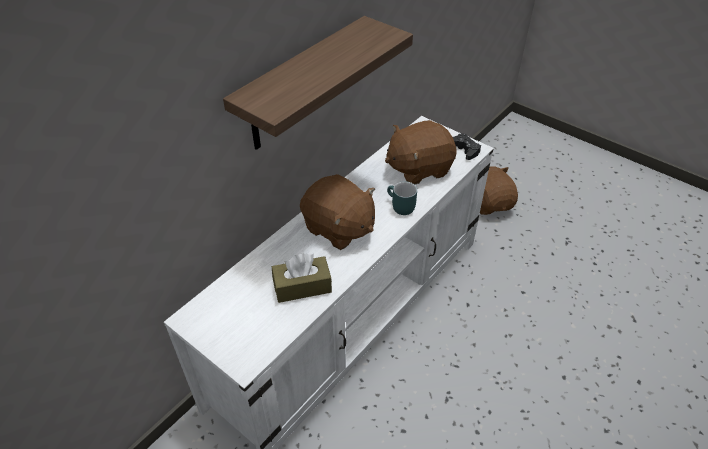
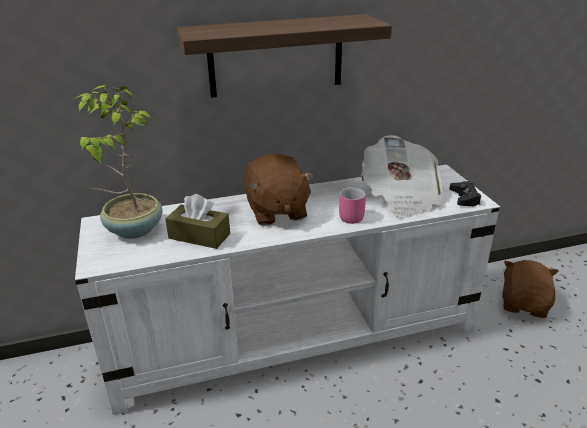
camera: 35 degrees right, 15 degrees down
brown plush toy [385,120,457,185] -> newspaper [361,135,442,219]
turquoise mug [387,181,417,215] -> pink mug [339,187,366,224]
none -> potted plant [76,85,163,239]

